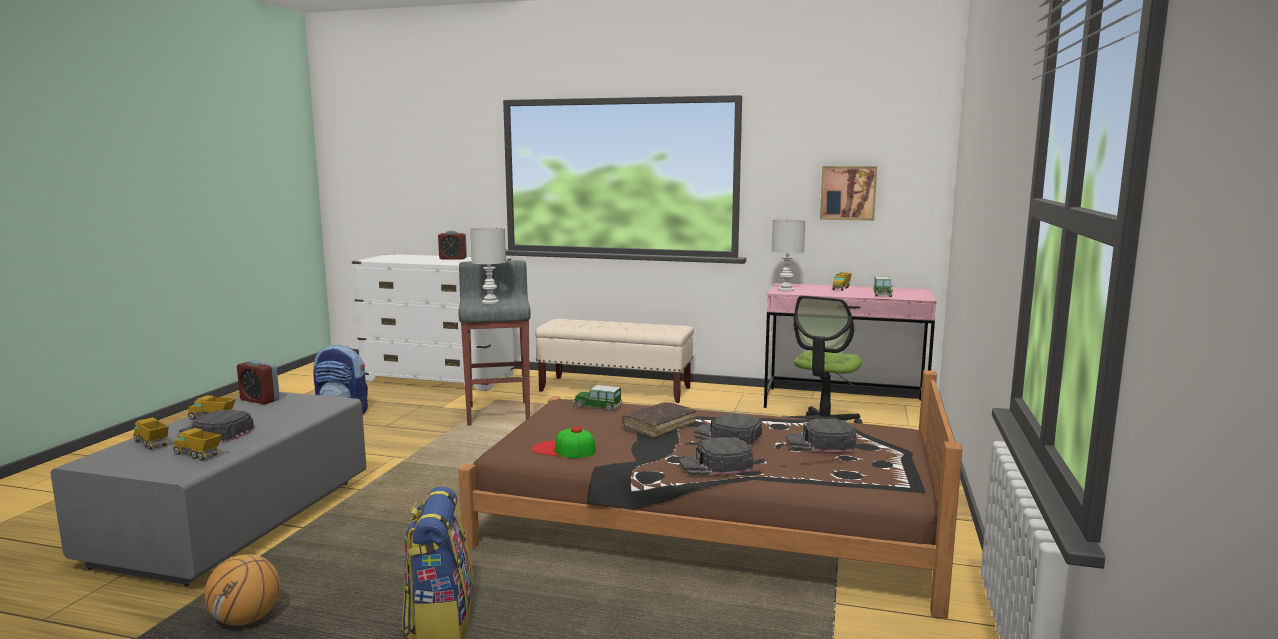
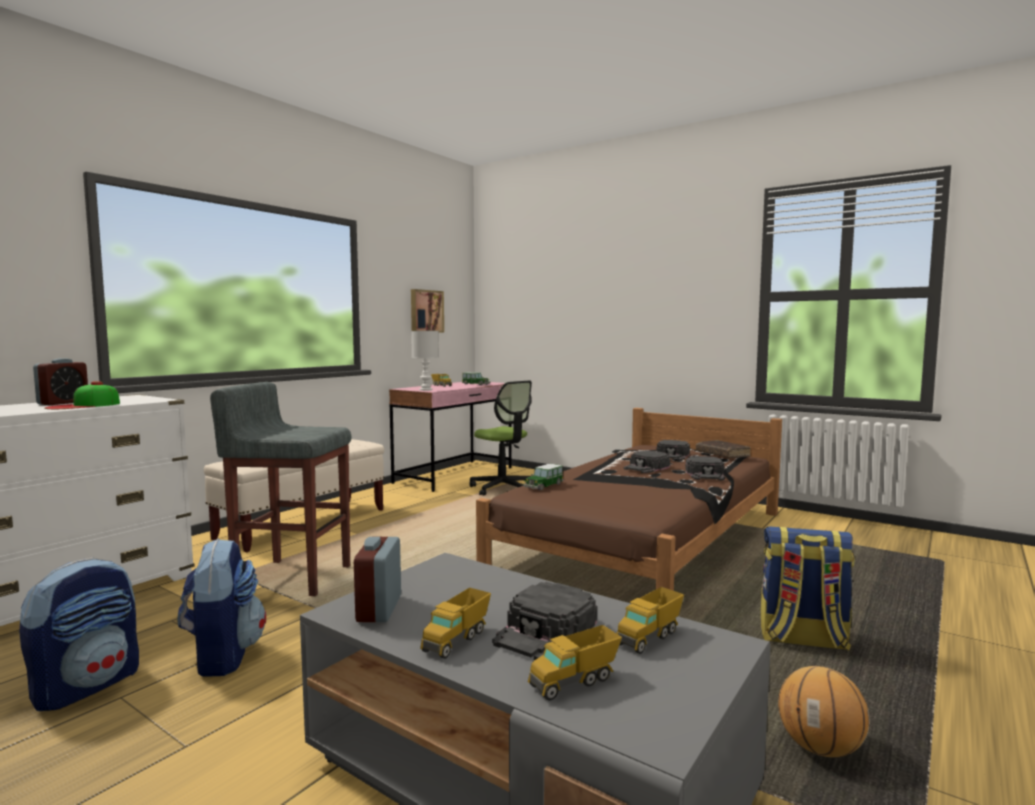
camera: 70 degrees left, 5 degrees down
alarm clock [237,360,280,404] -> alarm clock turned 135 degrees clockwise [354,537,401,622]
white table lamp [470,227,506,304] -> none
cap [532,427,596,458] -> cap moved to [45,381,120,409]
brown book [622,402,696,438] -> brown book moved to [696,440,751,458]
none -> backpack [177,538,266,677]

